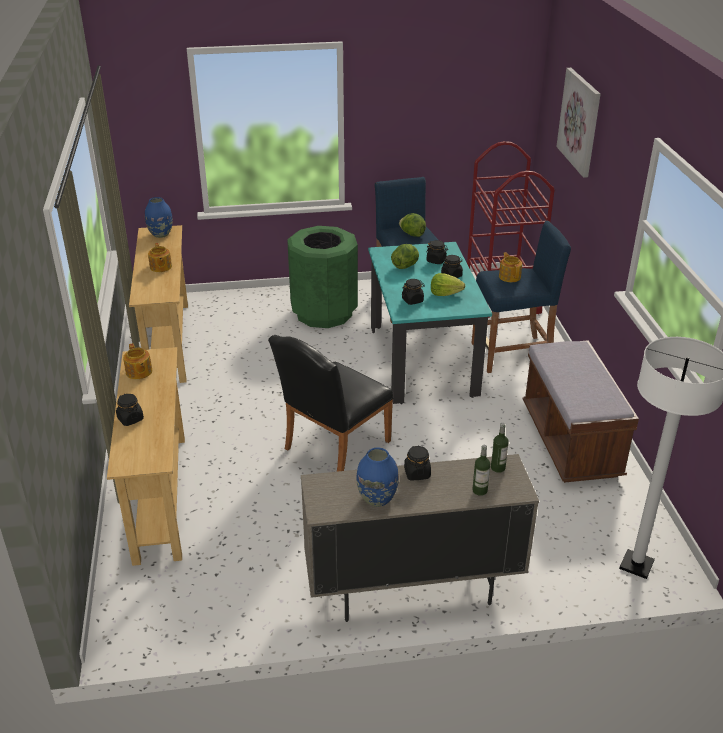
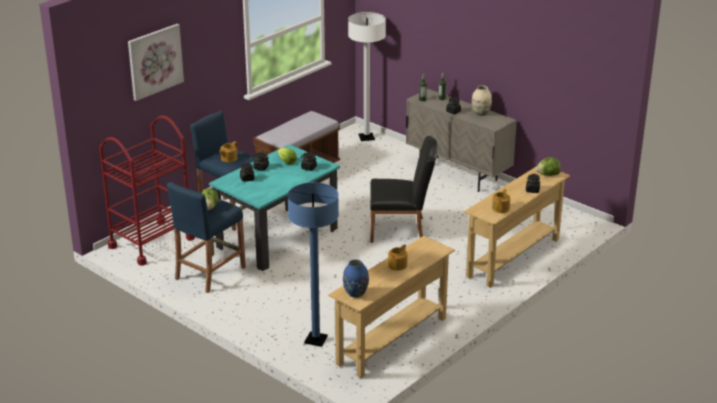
camera: 130 degrees left, 5 degrees down
green trash can [287,226,358,328] -> none
blue vase [357,447,399,507] -> beige vase [472,86,492,116]
lettuce [391,244,419,269] -> lettuce moved to [536,157,561,176]
none -> blue floor lamp [287,182,339,347]

